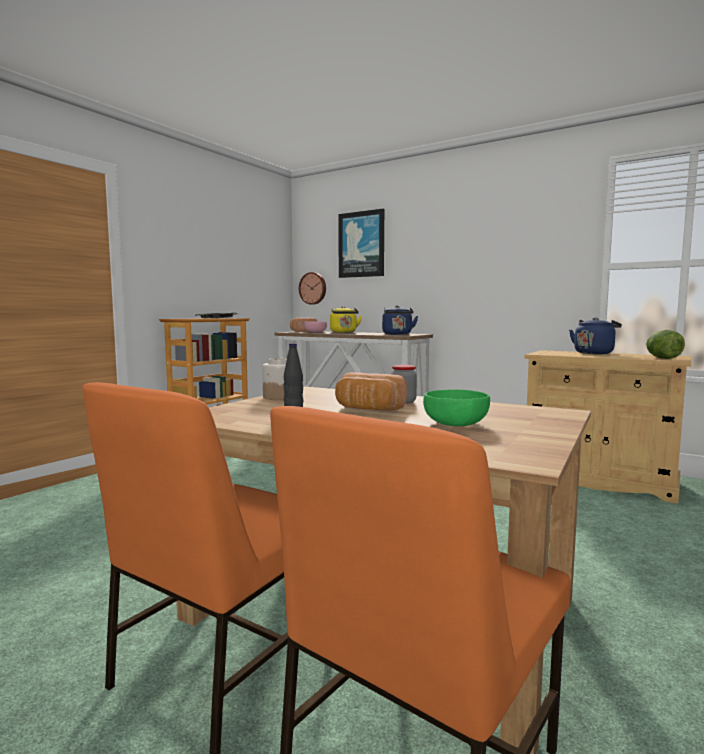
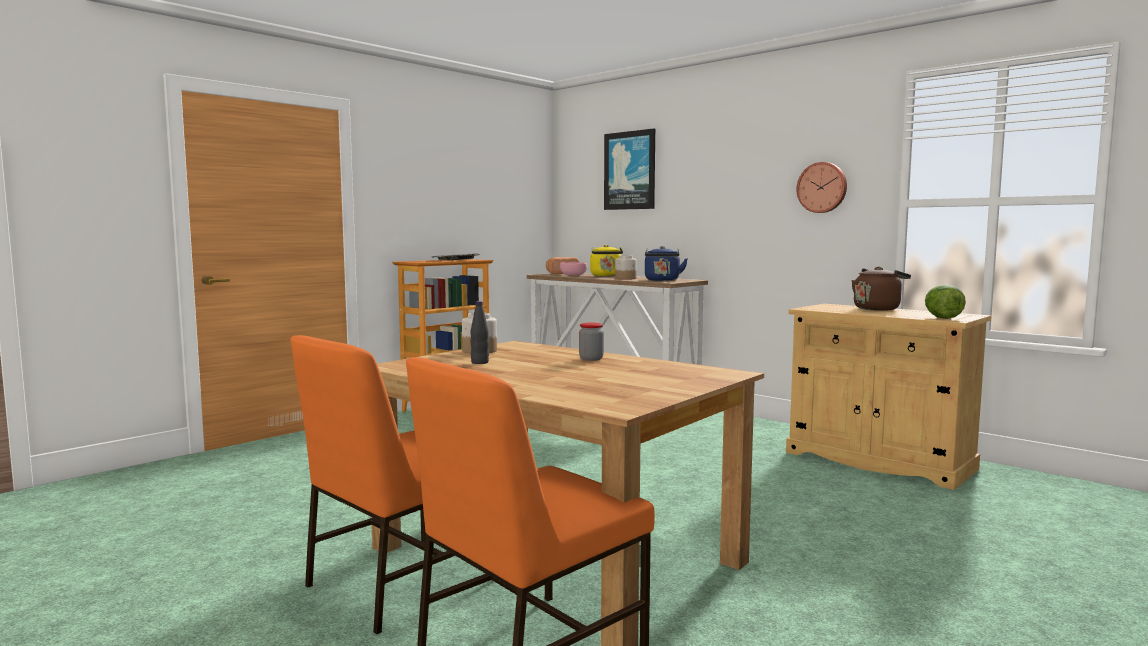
camera: 10 degrees right, 0 degrees up
wall clock [299,272,326,305] -> wall clock moved to [796,162,847,213]
bread [335,372,407,411] -> none
green bowl [423,389,490,426] -> none
blue kettle [569,317,622,354] -> brown kettle [851,267,911,311]
none -> jar [615,256,637,280]

